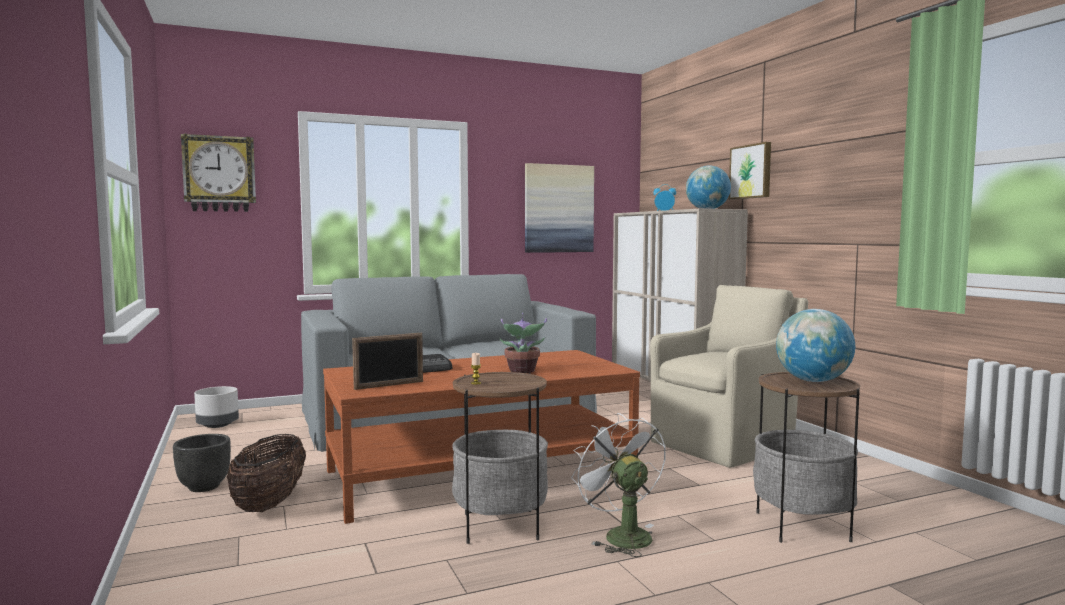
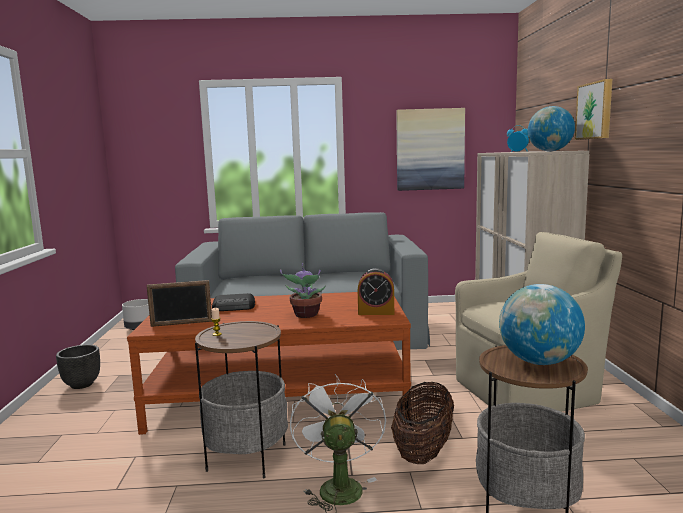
camera: 20 degrees right, 5 degrees up
wall clock [181,134,256,212] -> none
basket [227,434,306,512] -> basket moved to [391,382,454,464]
none -> alarm clock [358,268,394,315]

